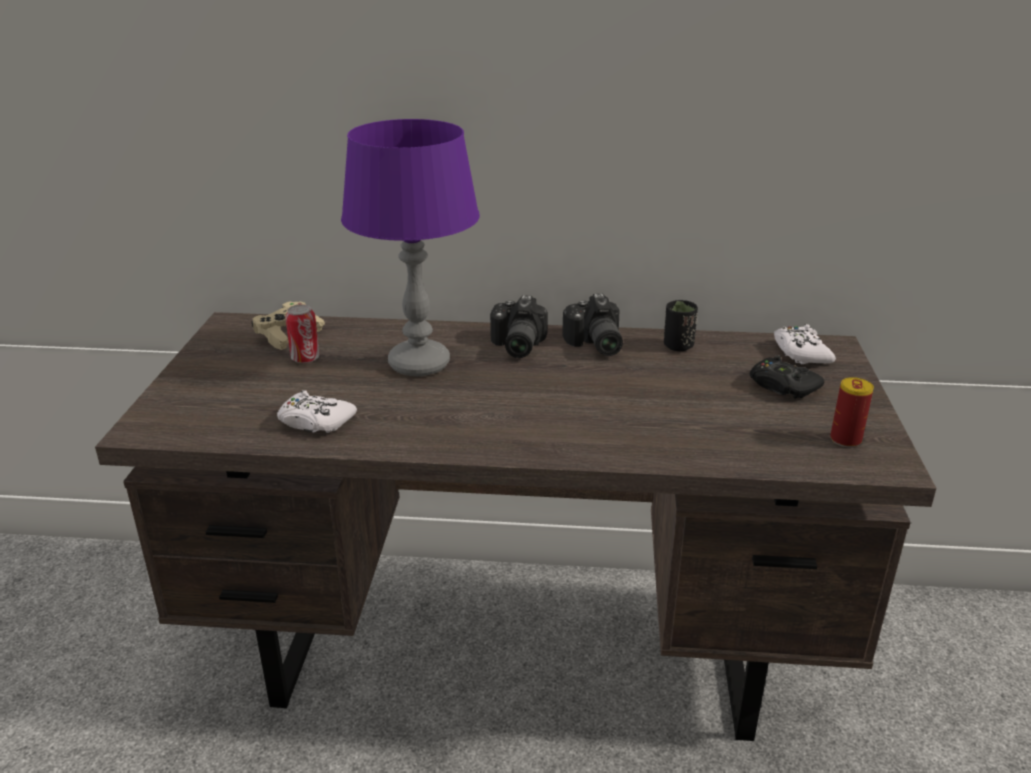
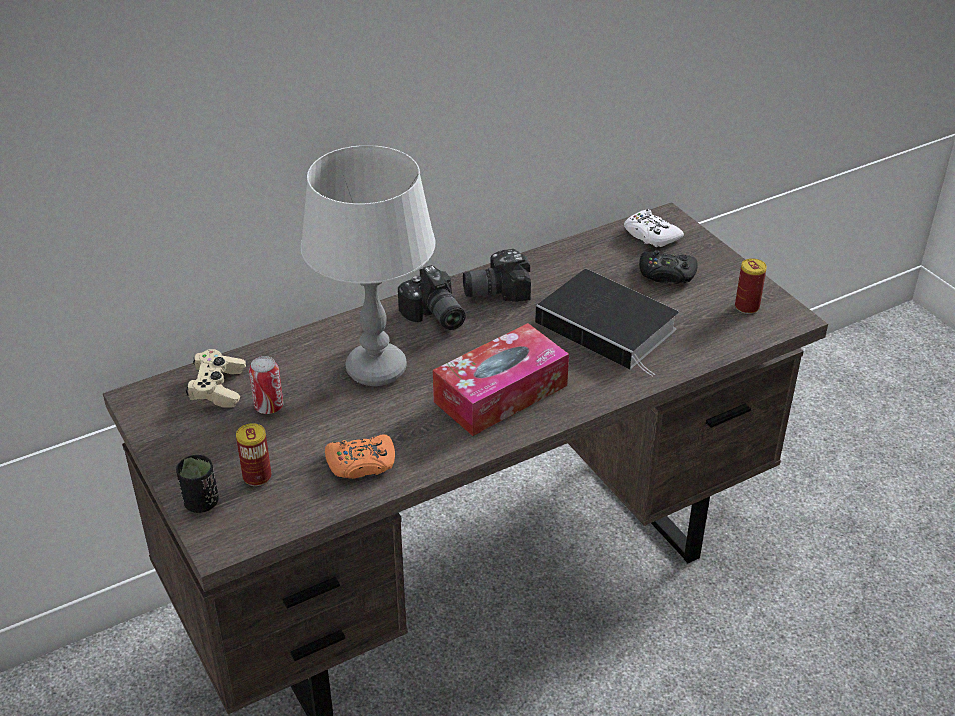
camera: 35 degrees left, 10 degrees up
white game controller [277,390,357,433] -> orange game controller [325,435,395,479]
purple table lamp [341,119,480,376] -> grey table lamp [300,145,435,386]
camera [562,294,623,356] -> camera turned 120 degrees clockwise [463,249,531,302]
black cup [664,300,698,351] -> black cup moved to [176,455,219,513]
none -> can [236,423,271,486]
none -> tissue box [433,323,569,436]
none -> book [535,269,679,376]

